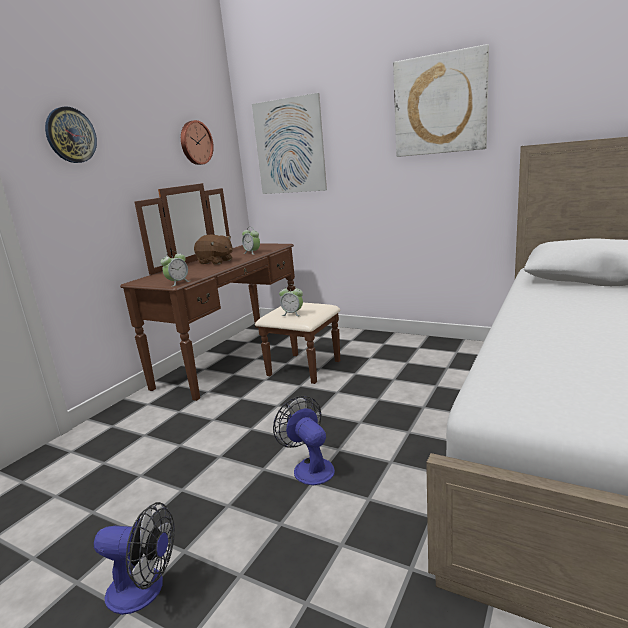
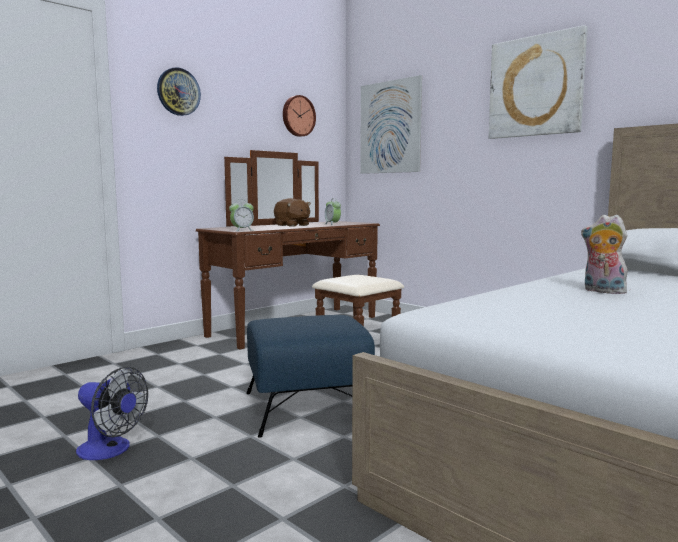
camera: 15 degrees right, 10 degrees down
fan [273,396,335,485] -> blue ottoman [246,315,375,438]
alarm clock [279,286,303,316] -> none
none -> plush toy [581,215,629,294]

